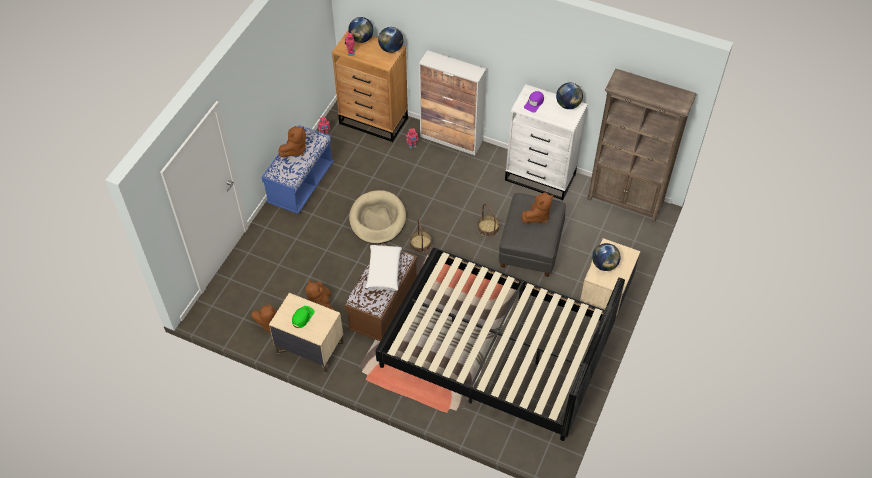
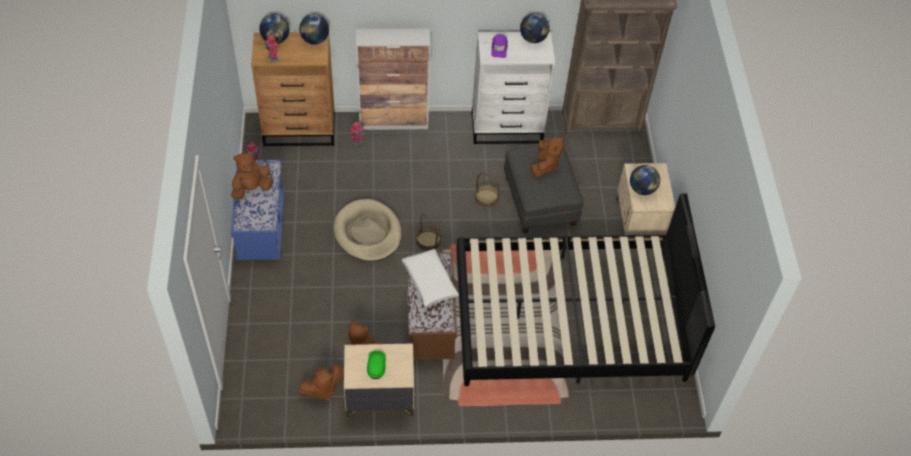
camera: 30 degrees left, 0 degrees up
brown plush toy [278,126,306,158] -> brown plush toy turned 135 degrees counterclockwise [231,152,273,199]

